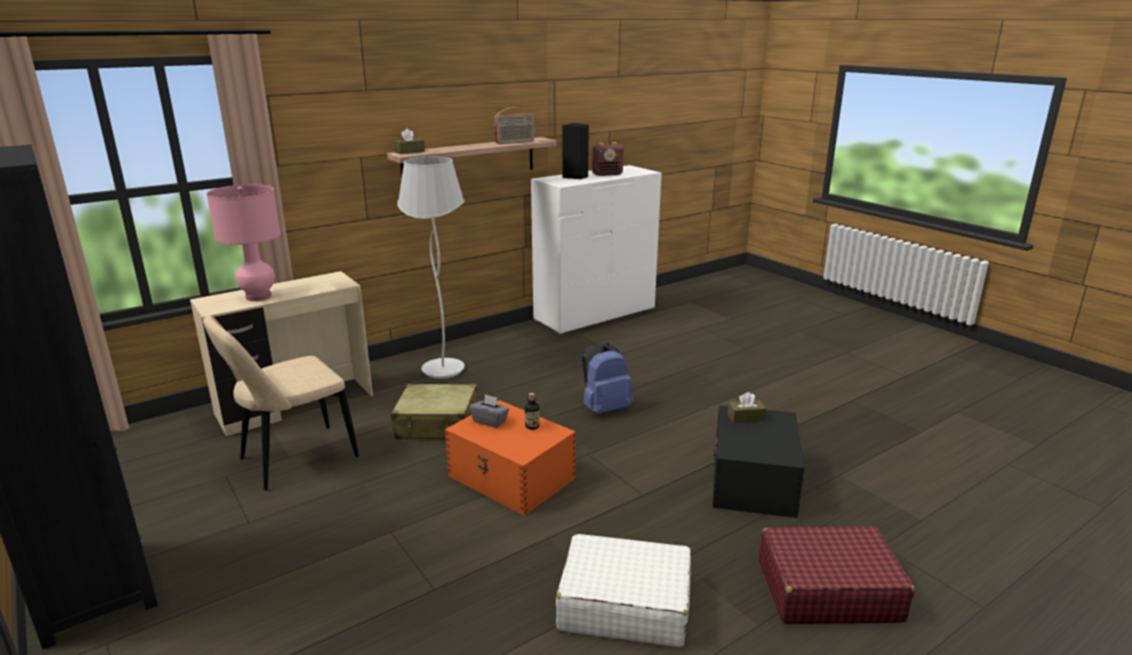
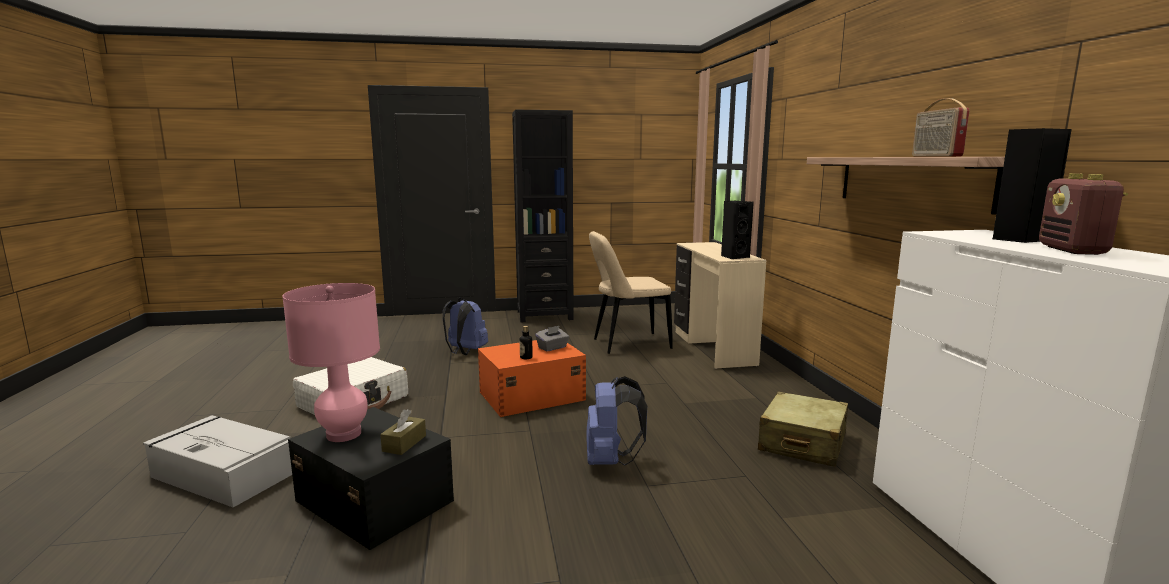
camera: 115 degrees right, 10 degrees down
beige chair [203,315,359,490] -> beige chair turned 90 degrees counterclockwise [589,231,673,354]
pink table lamp [207,184,281,301] -> pink table lamp moved to [282,283,380,442]
beige suitcase [391,384,478,440] -> beige suitcase moved to [758,391,848,467]
brown tissue box [393,128,425,154] -> none
white floor lamp [397,156,465,379] -> none
red suitcase [759,526,915,624] -> grey storage box [143,415,292,507]
none -> blue backpack [443,298,488,355]
none -> black speaker [721,201,754,259]

